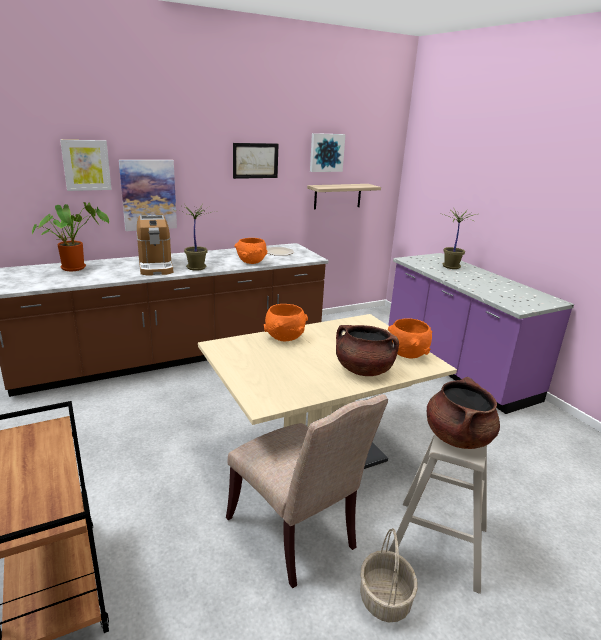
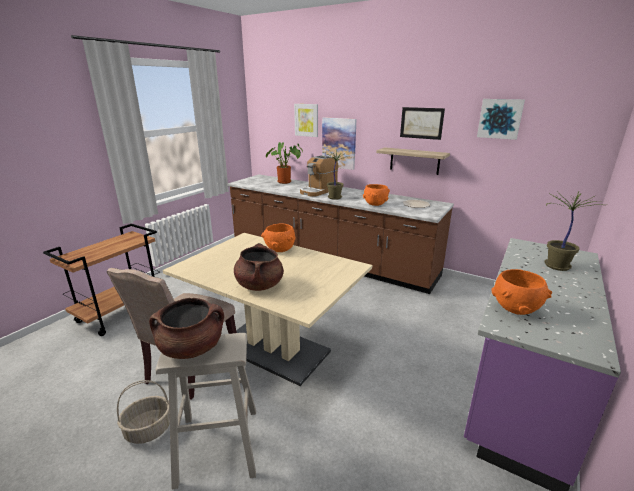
camera: 60 degrees right, 0 degrees up
shelf [307,184,381,209] -> shelf moved to [376,147,450,175]
orange bowl [388,318,432,359] -> orange bowl moved to [492,269,552,315]

